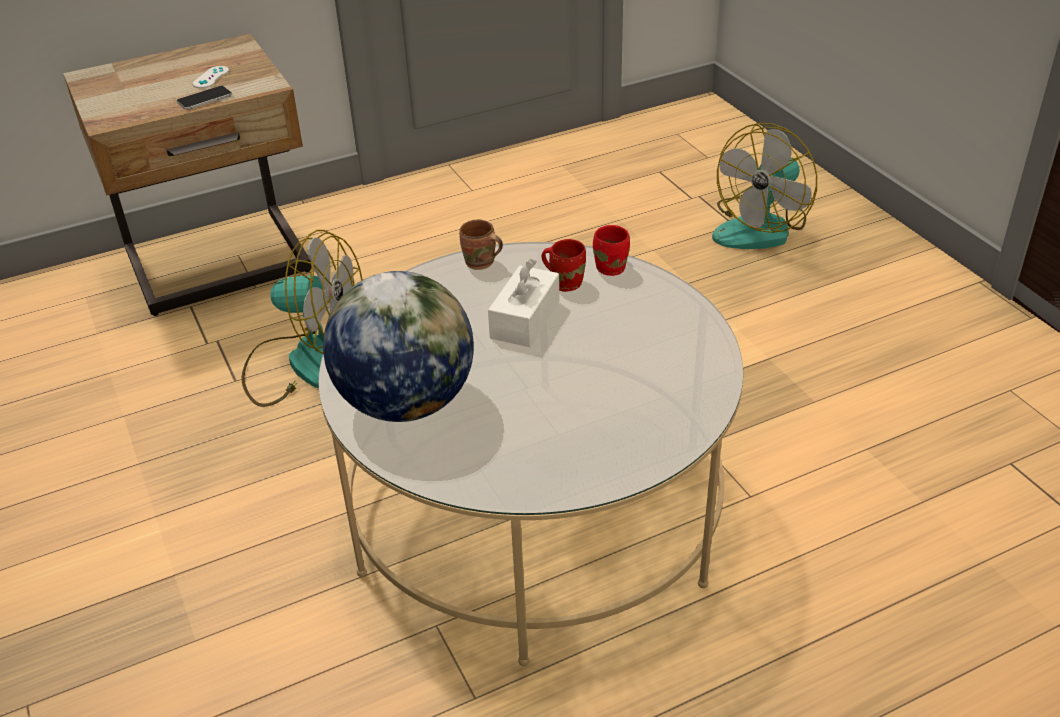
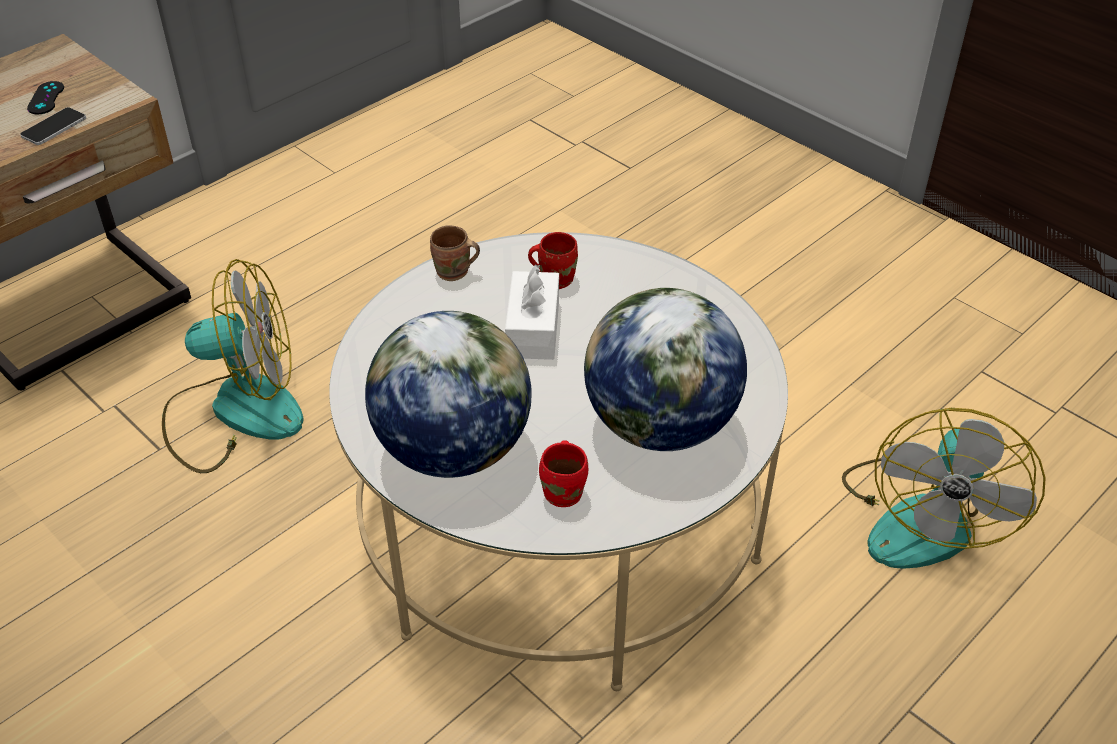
camera: 20 degrees left, 5 degrees up
white game controller [193,66,229,88] -> black game controller [27,81,64,114]
red mug [593,225,630,276] -> red mug moved to [539,440,588,507]
fan [712,123,817,249] -> fan moved to [842,408,1046,569]
none -> globe [584,288,747,451]

